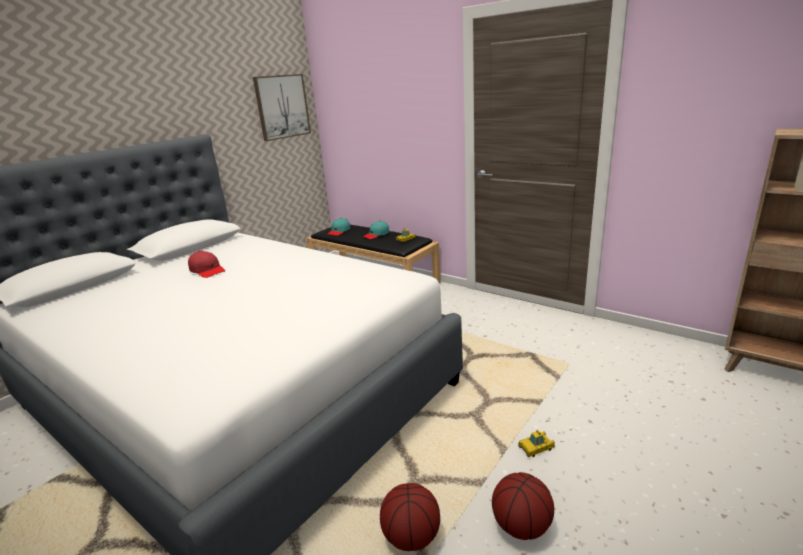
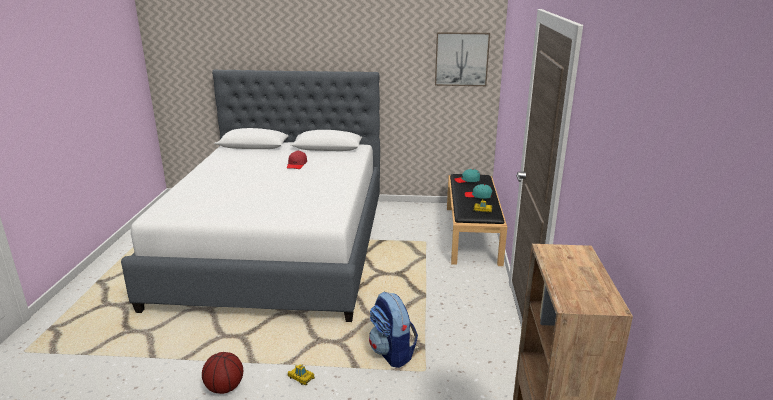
camera: 55 degrees right, 0 degrees up
basketball [380,483,440,551] -> none
none -> backpack [369,292,418,368]

